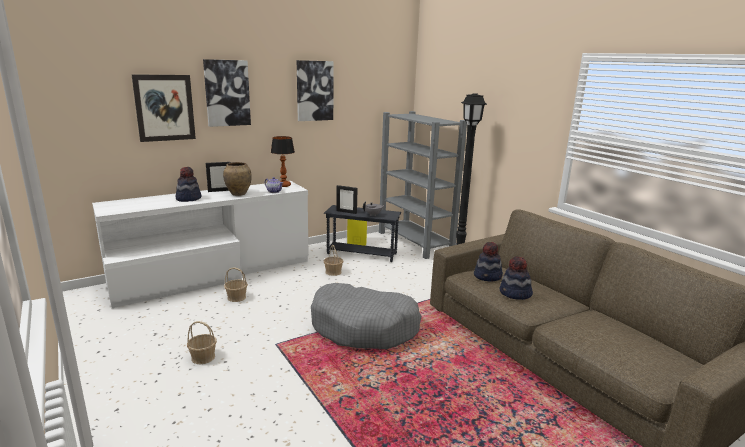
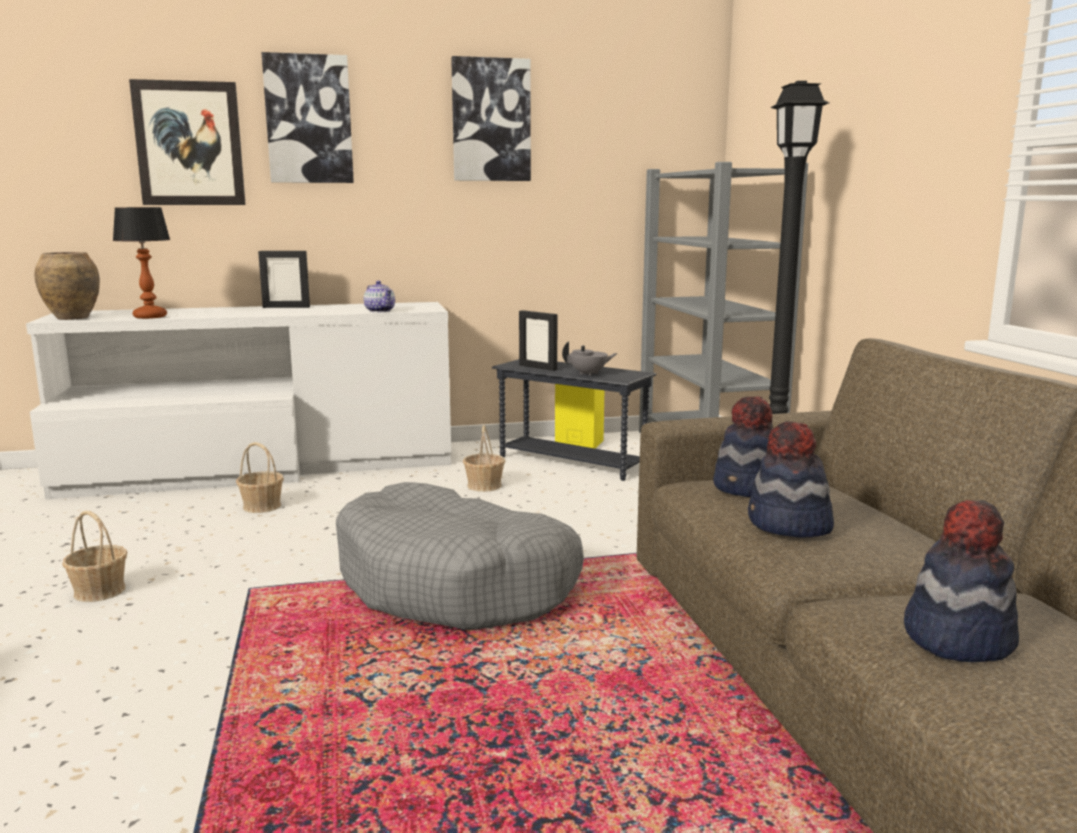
camera: 20 degrees right, 5 degrees down
hat [176,167,201,202] -> hat moved to [904,500,1019,662]
brown vase [223,162,252,196] -> brown vase moved to [35,252,100,320]
table lamp [271,136,295,187] -> table lamp moved to [113,207,170,319]

